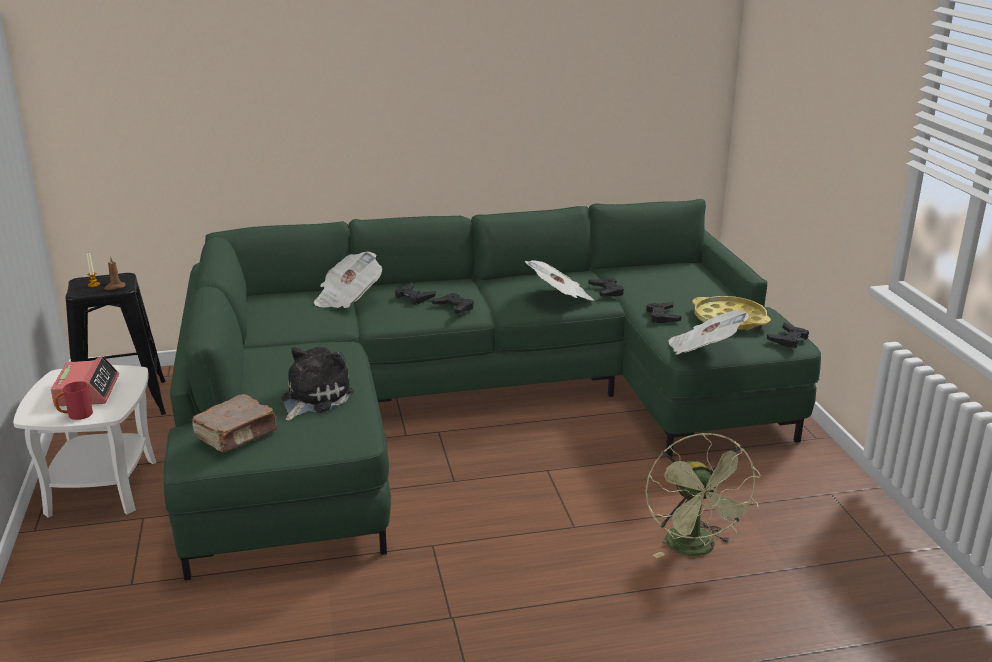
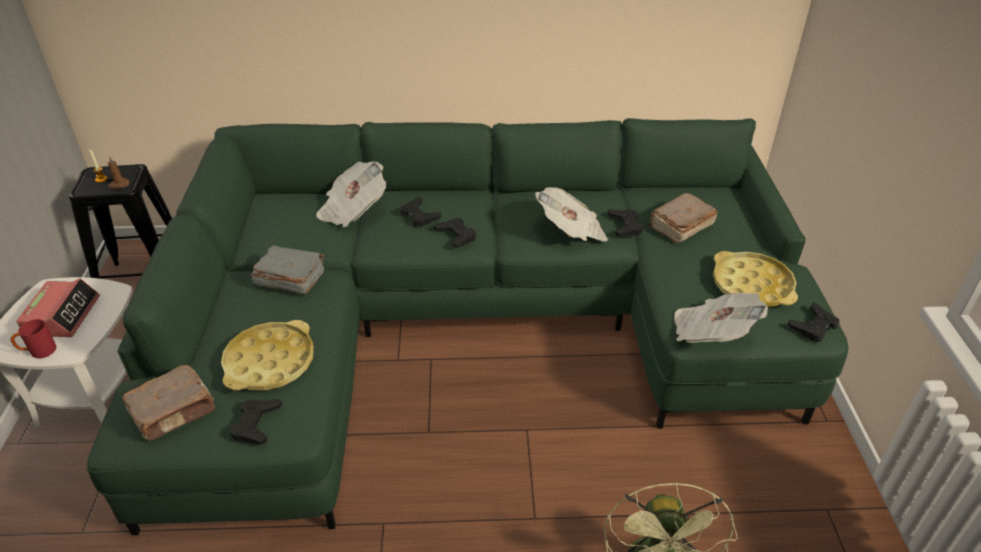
camera: 10 degrees right, 15 degrees up
plush toy [281,347,354,421] -> yellow tray [221,320,314,391]
black game controller [646,302,682,323] -> black game controller moved to [230,399,282,445]
none -> grey book [251,245,324,294]
none -> brown book [649,193,718,244]

